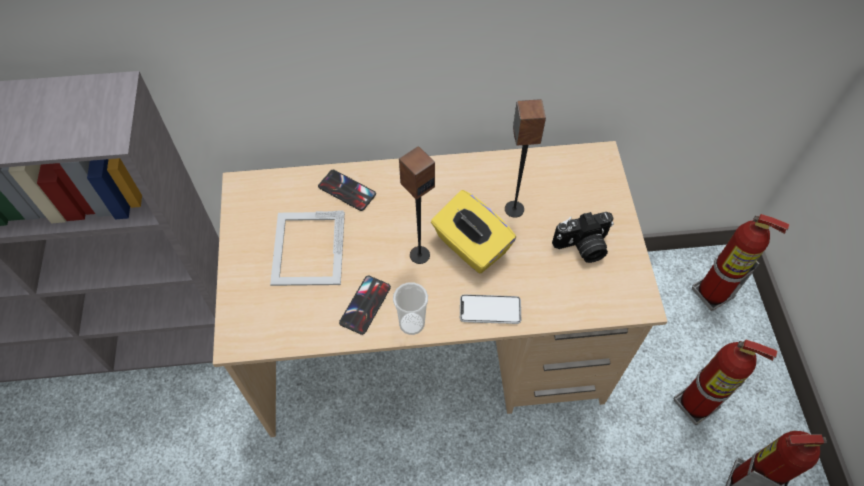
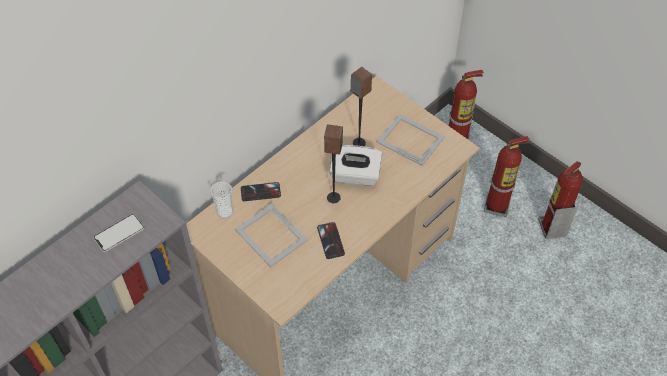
camera: 40 degrees left, 5 degrees down
cup [393,282,428,335] -> cup moved to [210,181,233,218]
yellow tissue box [431,190,516,274] -> white tissue box [329,145,382,186]
phone [460,294,521,324] -> phone moved to [93,214,145,252]
camera [552,212,614,263] -> picture frame [376,114,445,166]

